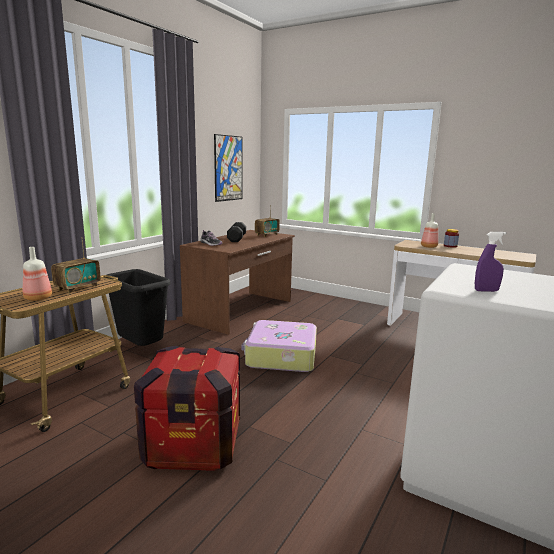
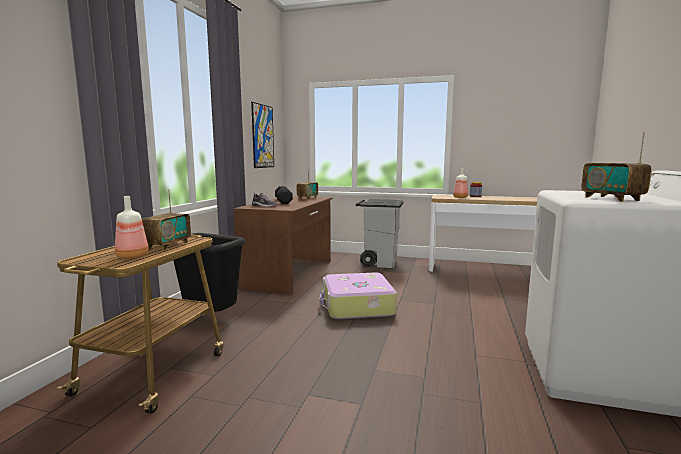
camera: 15 degrees left, 5 degrees down
crate [134,346,240,471] -> none
purple spray bottle [475,232,506,292] -> radio [581,133,652,202]
none -> grey trash can [356,199,403,268]

